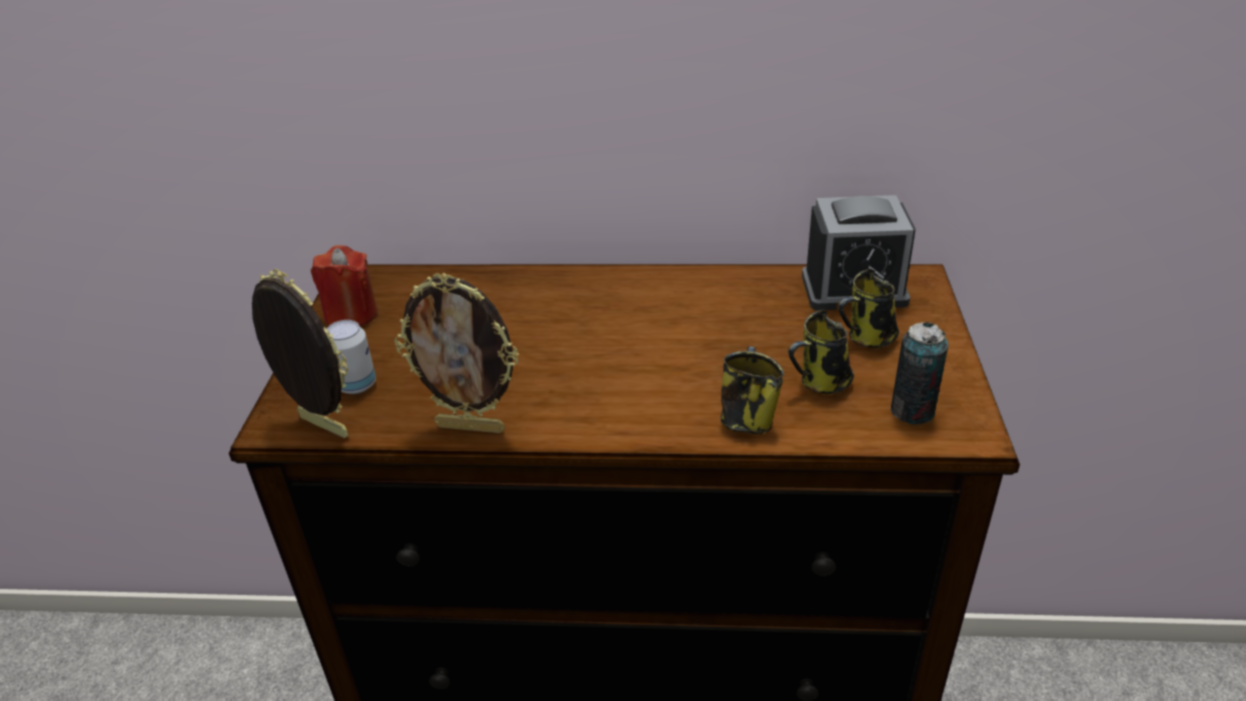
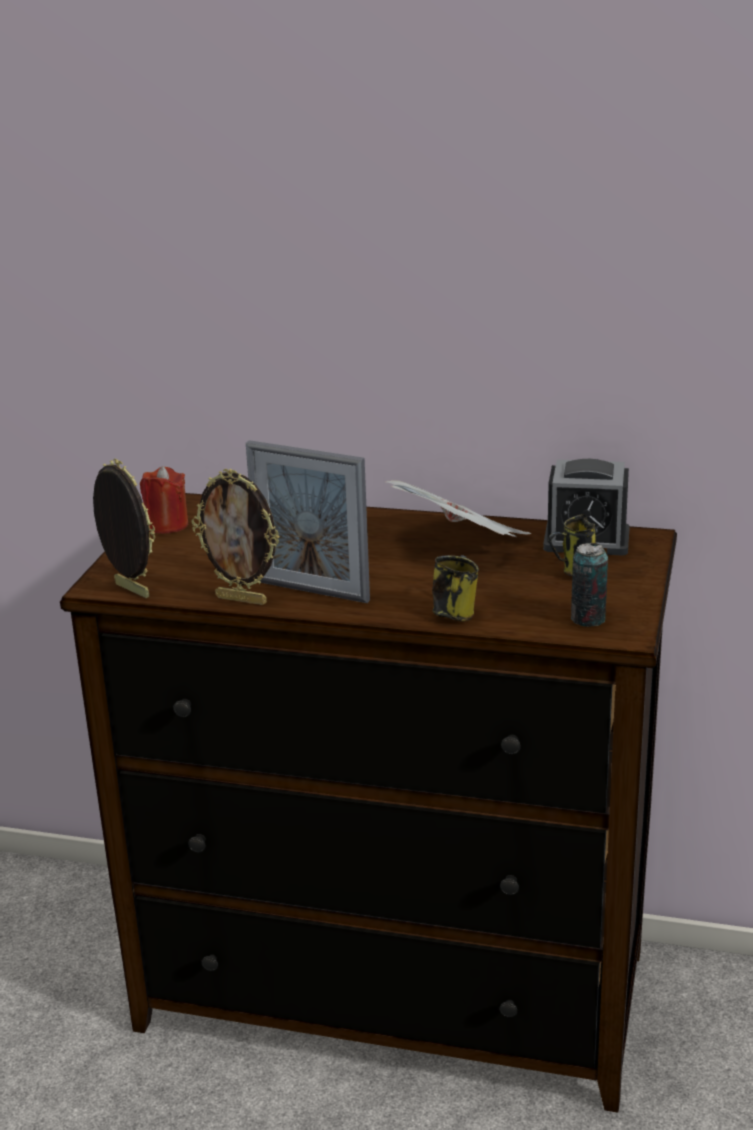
camera: 10 degrees right, 10 degrees down
can [327,320,376,394] -> none
mug [788,310,854,394] -> none
none -> picture frame [246,440,370,603]
none -> newspaper [385,480,532,537]

